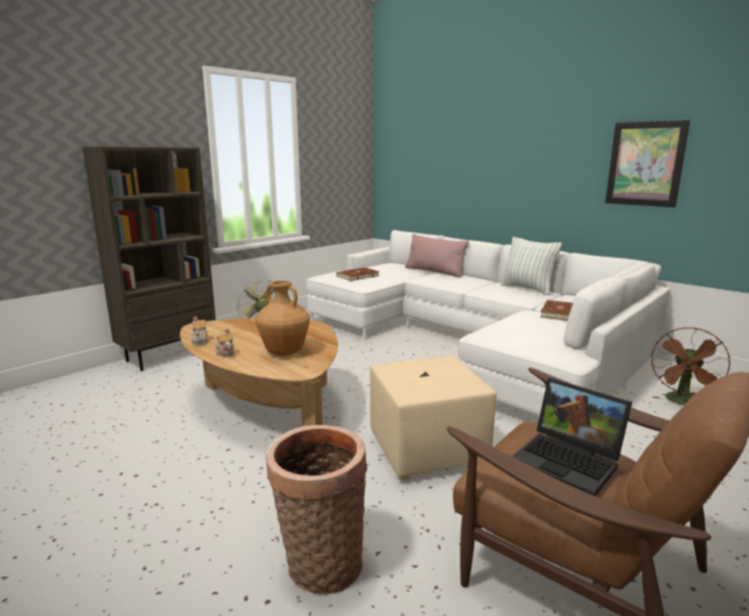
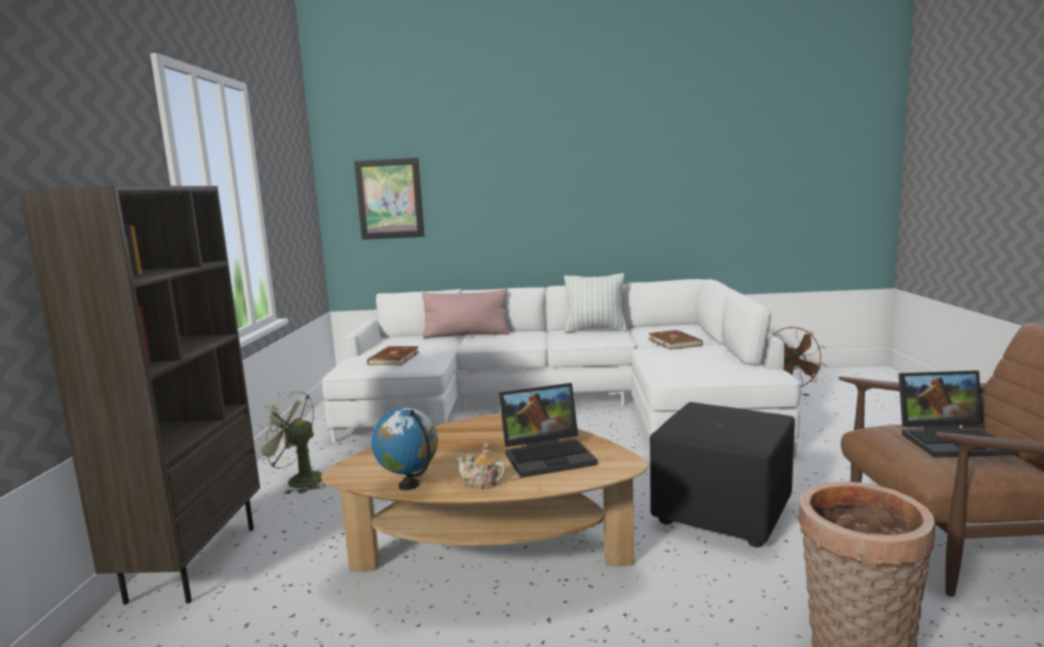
camera: 40 degrees left, 5 degrees down
teapot [192,317,209,346] -> globe [371,408,438,490]
brown vase [255,281,310,356] -> laptop [499,383,598,478]
beige ottoman [370,356,497,480] -> black ottoman [650,402,795,547]
picture [605,120,690,207] -> picture moved to [354,158,425,240]

